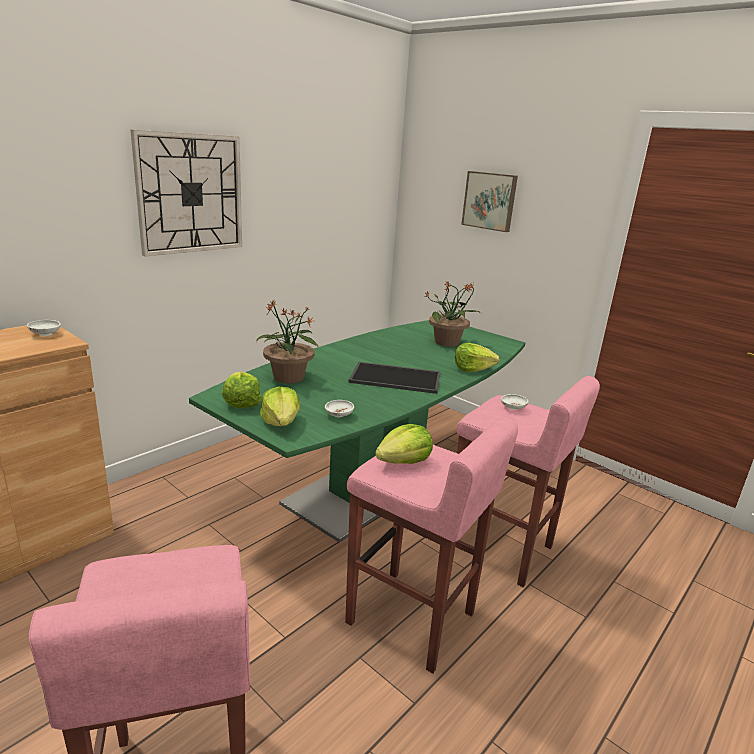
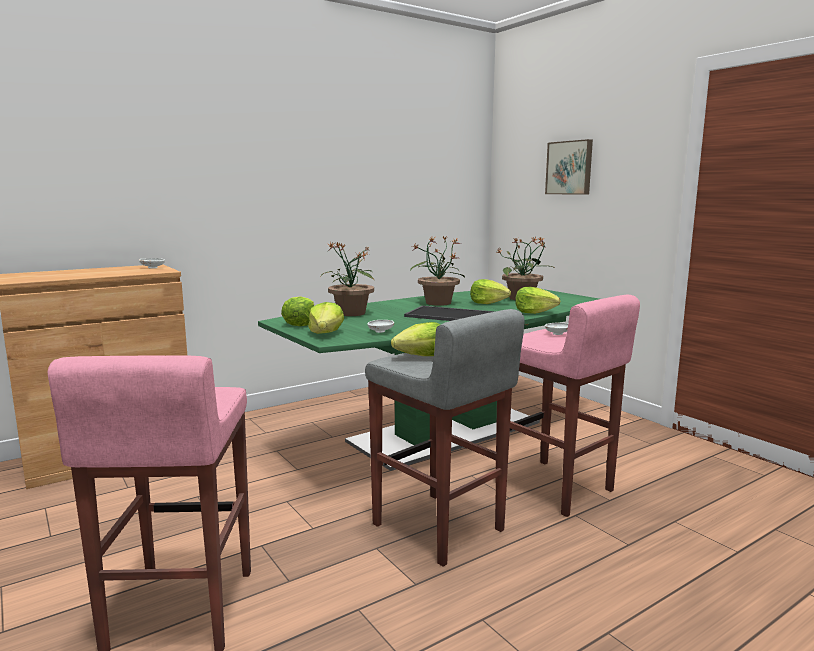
camera: 15 degrees right, 10 degrees down
wall clock [131,130,242,257] -> none
pink stool [345,417,518,674] -> grey stool [365,309,525,567]
none -> potted plant [410,236,465,306]
none -> lettuce [470,279,511,304]

